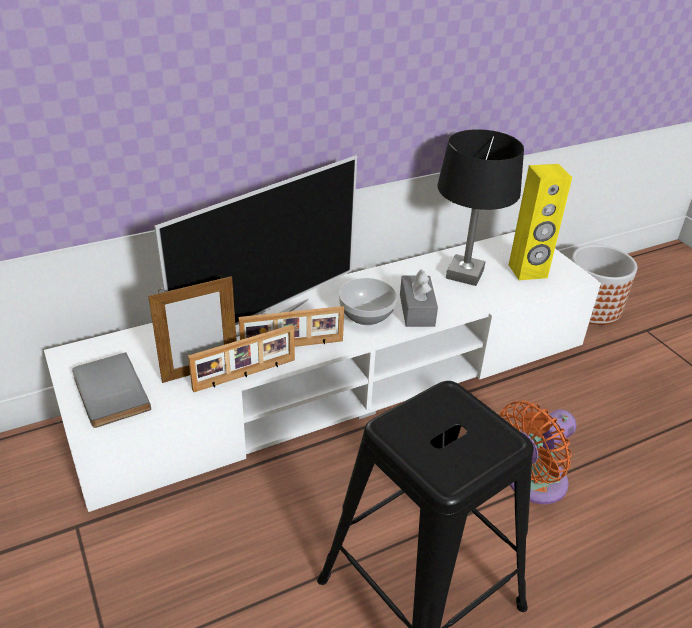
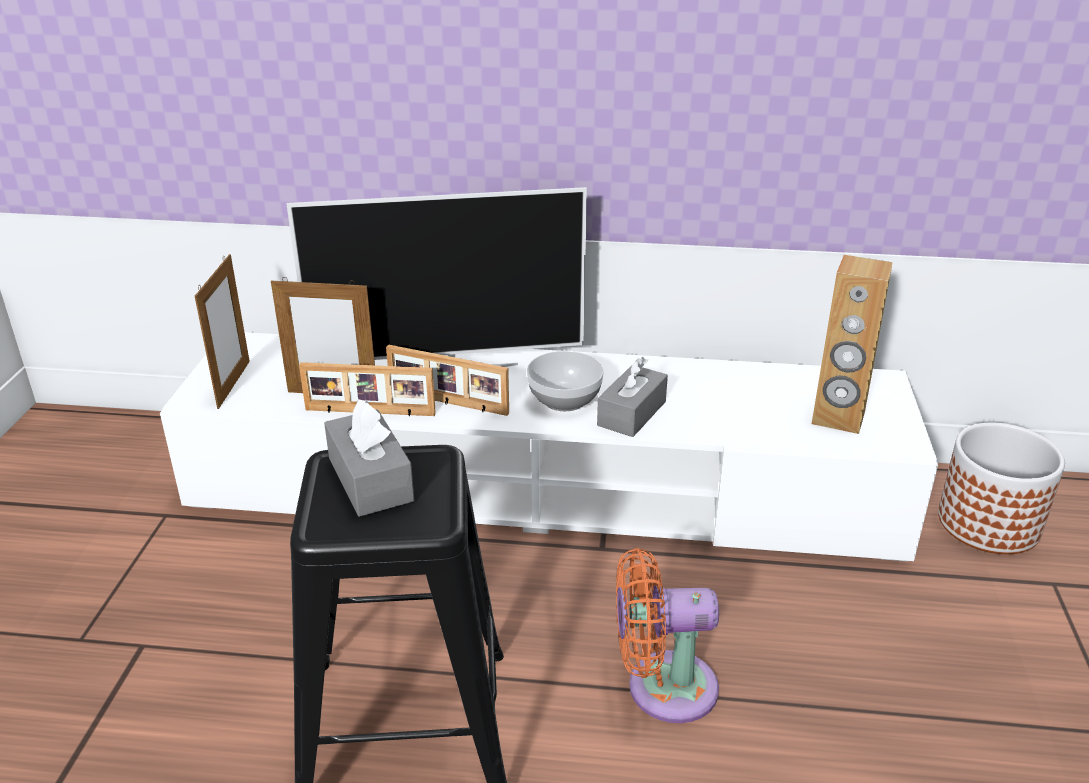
camera: 35 degrees right, 5 degrees down
grey book [72,352,151,428] -> picture frame [195,254,250,409]
black table lamp [438,129,524,286] -> none
yellow speaker [509,164,572,280] -> brown speaker [812,255,893,434]
none -> grey tissue box [324,399,414,517]

